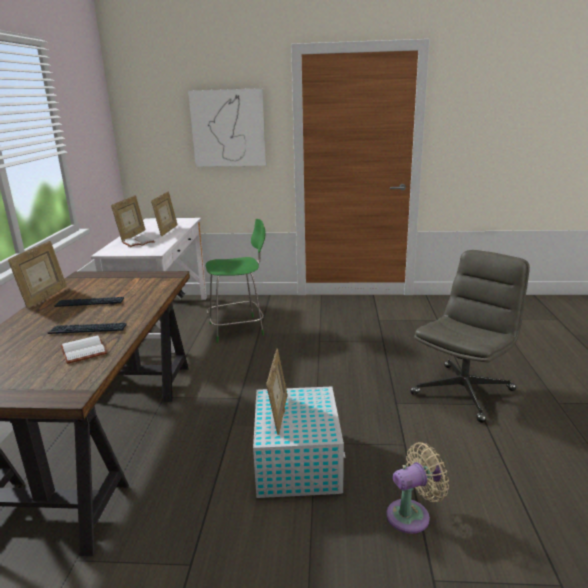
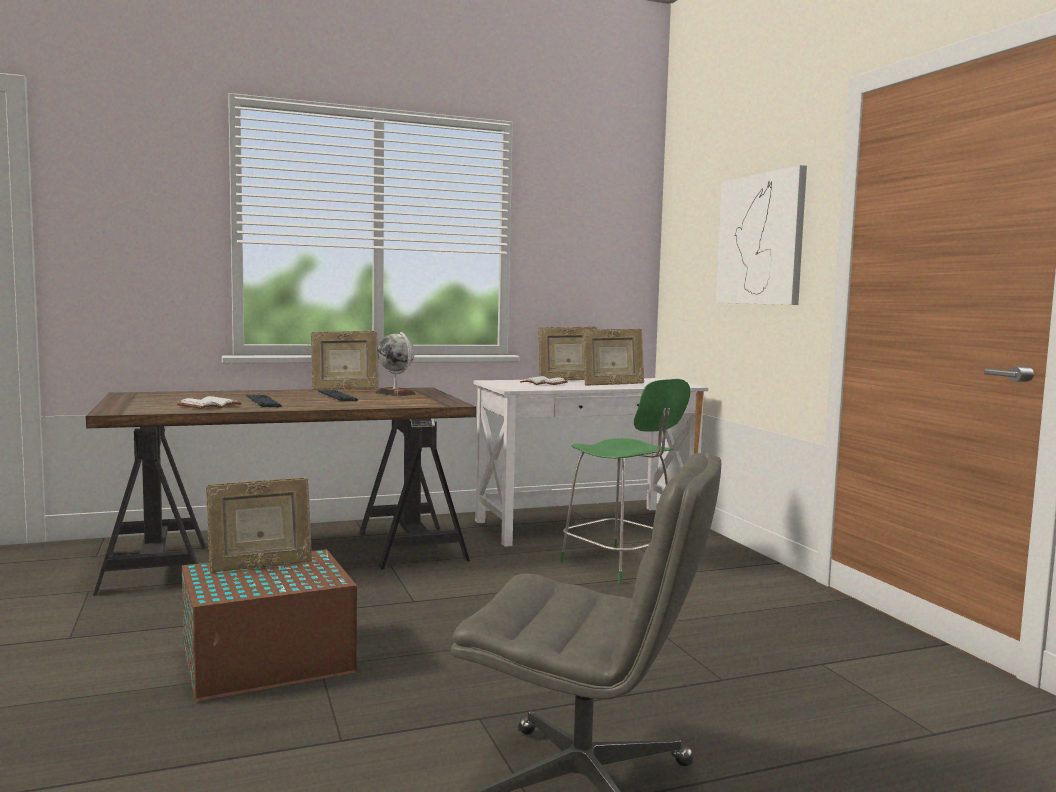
camera: 65 degrees right, 15 degrees down
white storage box [253,387,345,498] -> brown storage box [182,549,357,702]
beige fan [386,442,449,534] -> none
none -> globe [375,332,416,396]

